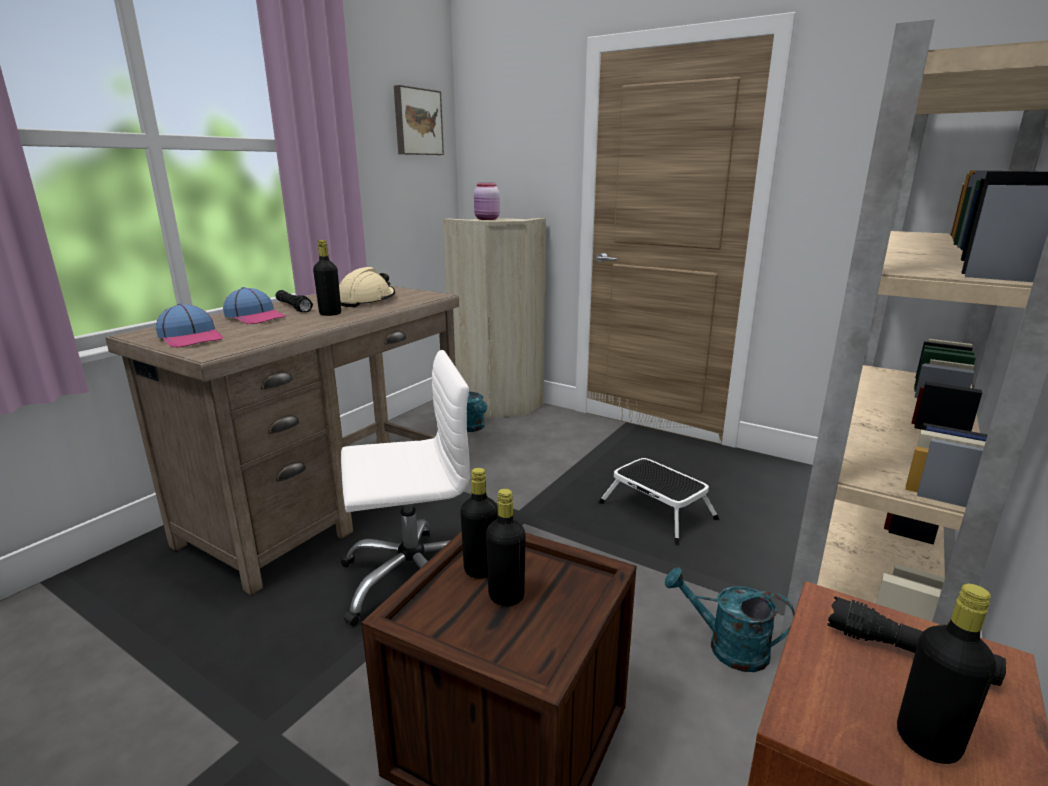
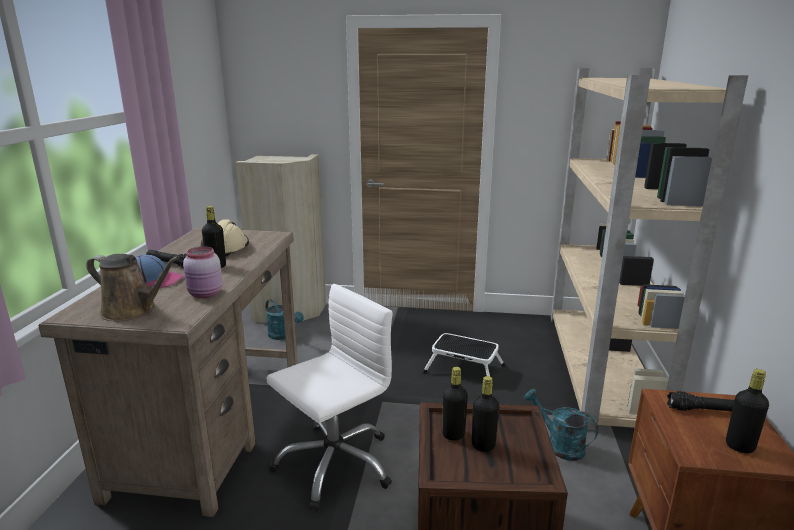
camera: 25 degrees left, 0 degrees up
cap [156,303,223,347] -> brown watering can [86,254,179,321]
picture [394,85,444,155] -> none
pink jar [474,183,500,220] -> pink jar moved to [183,246,223,298]
turquoise watering can [665,567,794,672] -> turquoise watering can turned 45 degrees clockwise [524,389,599,461]

